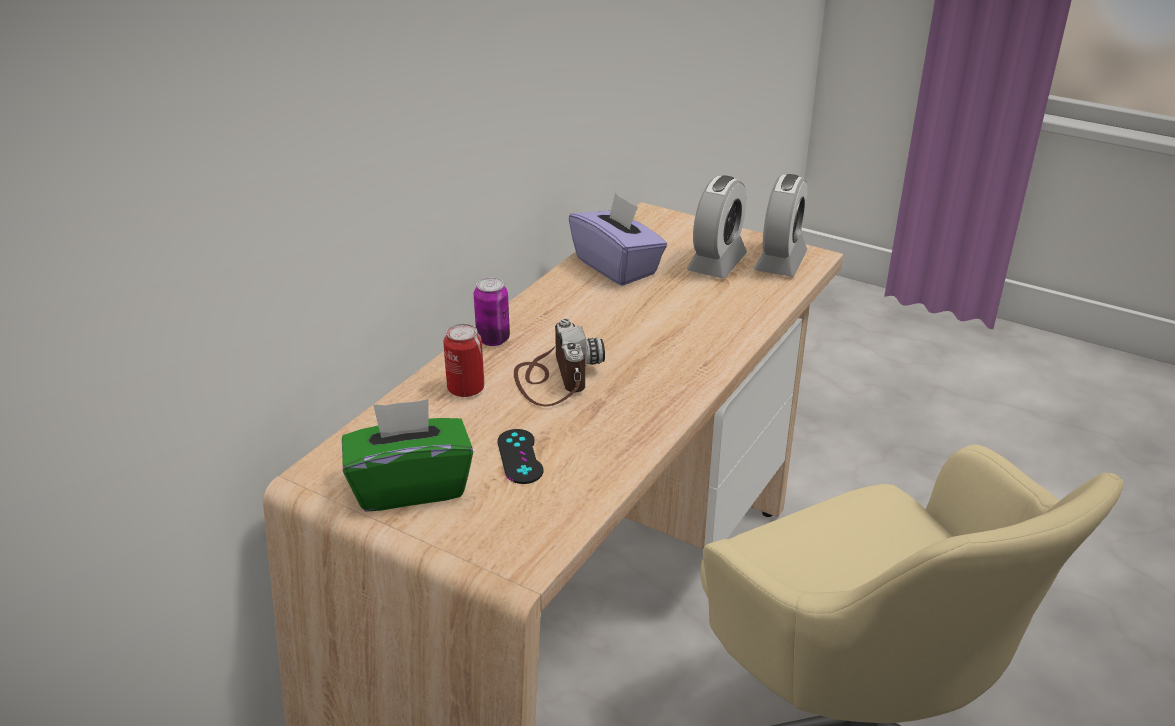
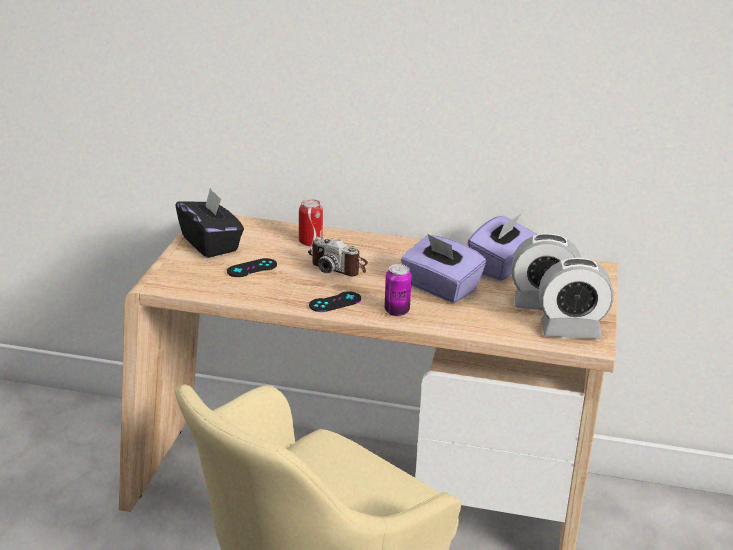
camera: 70 degrees right, 5 degrees down
green tissue box [342,399,473,512] -> black tissue box [175,188,244,258]
can [474,277,510,346] -> can moved to [384,264,412,316]
camera [514,319,605,406] -> camera turned 60 degrees clockwise [308,237,368,276]
none -> black game controller [309,291,361,312]
none -> purple tissue box [401,234,486,303]

